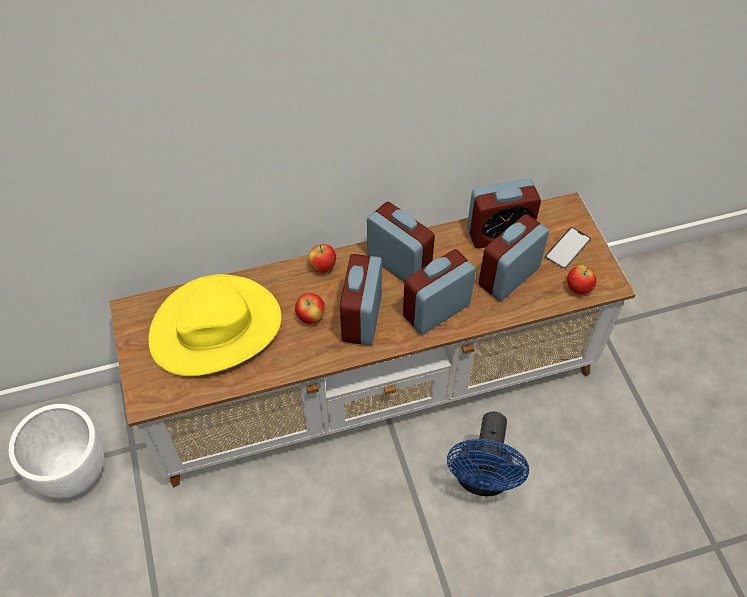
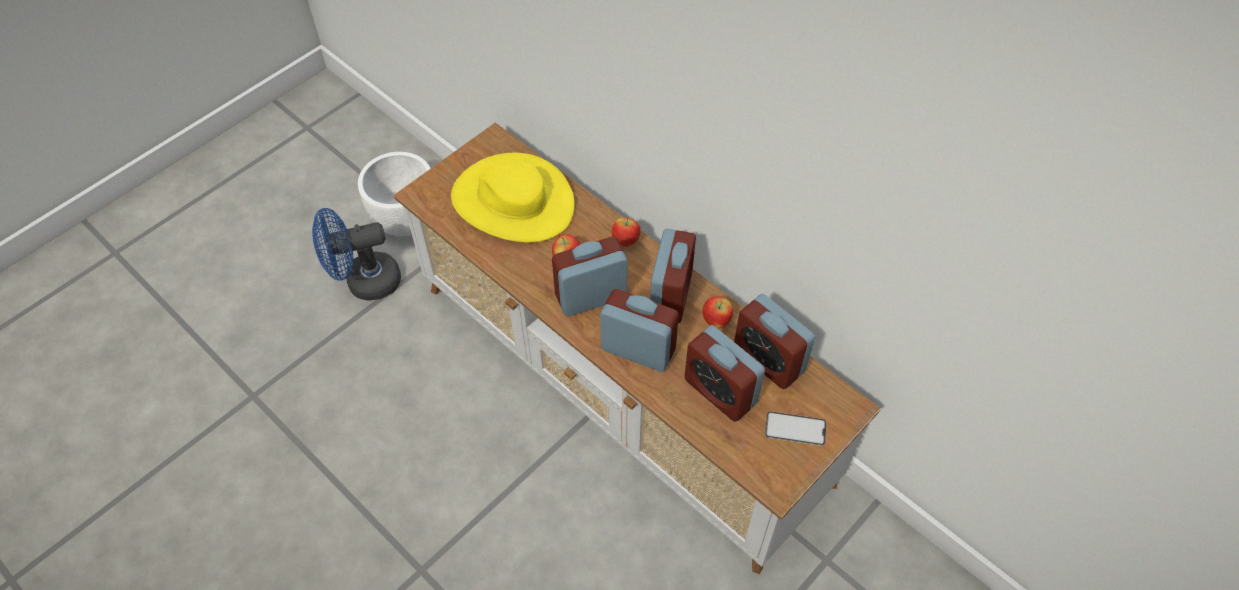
camera: 60 degrees right, 0 degrees up
blue fan [447,412,529,496] -> blue fan moved to [312,208,401,301]
alarm clock [478,214,549,301] -> alarm clock turned 150 degrees counterclockwise [685,325,765,422]
apple [567,265,597,295] -> apple moved to [702,297,733,329]

